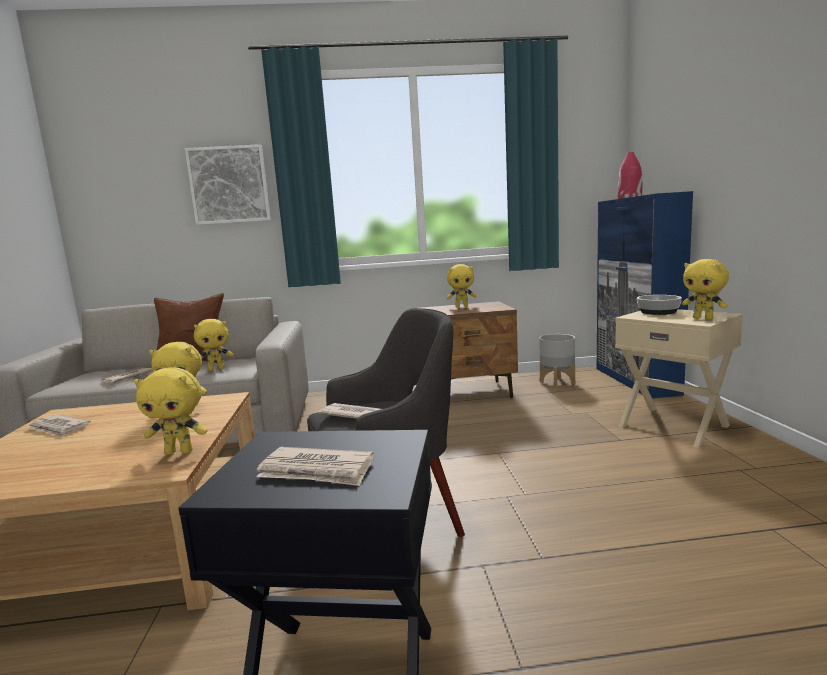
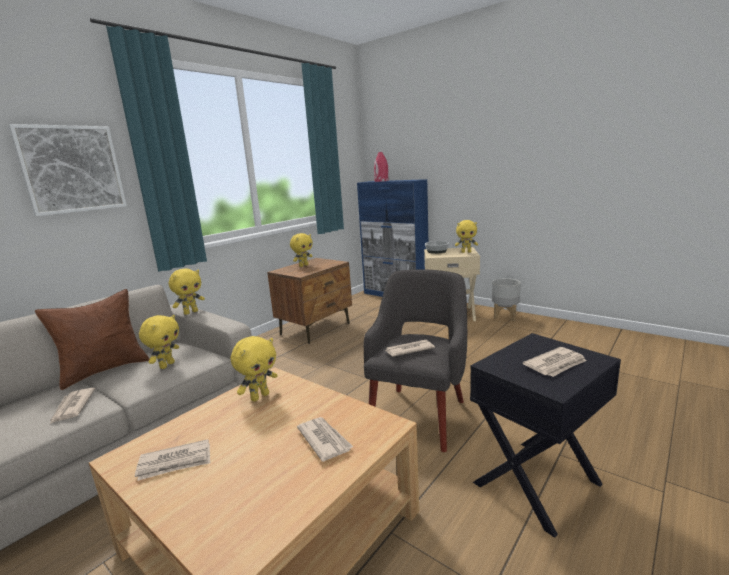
camera: 45 degrees left, 5 degrees up
yellow plush toy [134,367,207,455] -> yellow plush toy moved to [169,268,205,315]
grey planter [539,334,575,388] -> grey planter moved to [492,278,521,321]
none -> newspaper [297,417,353,462]

